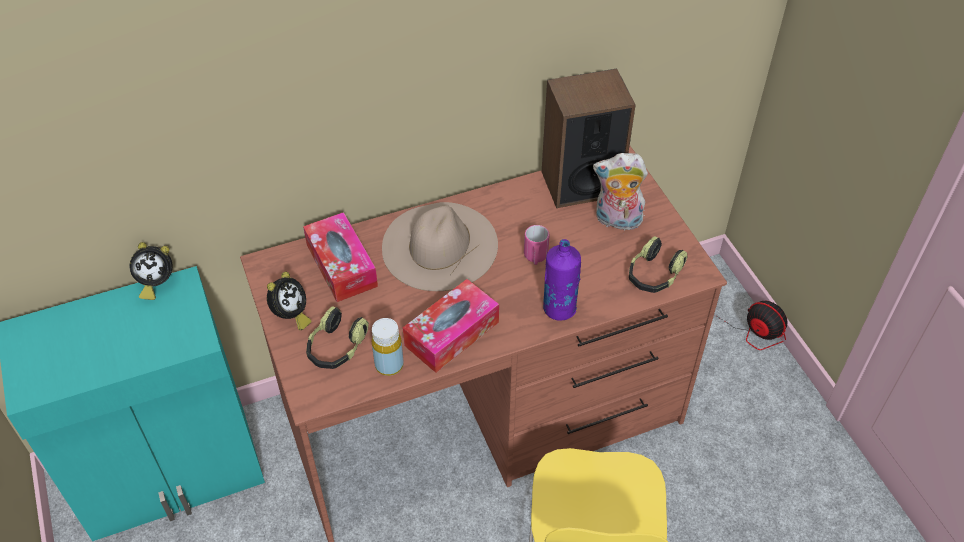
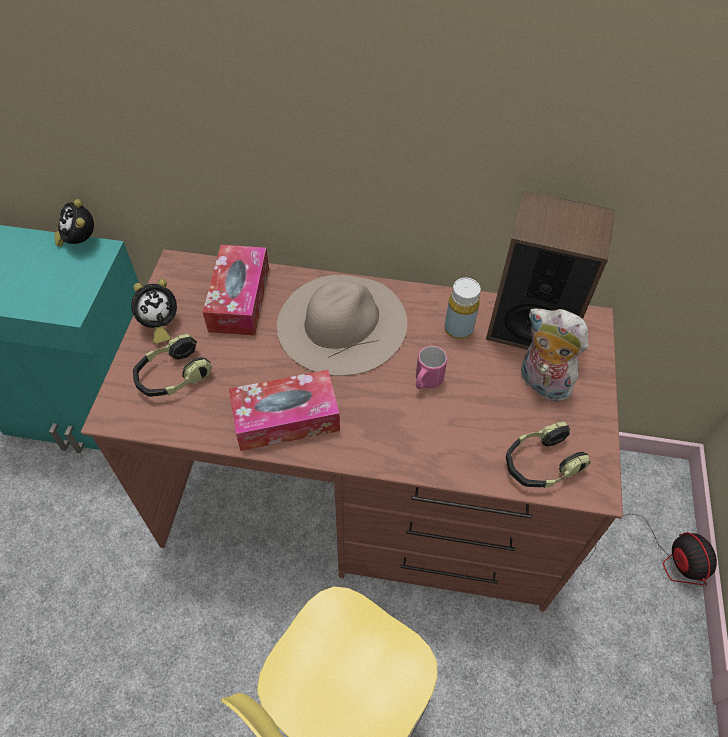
camera: 30 degrees right, 5 degrees up
alarm clock [129,242,173,300] -> alarm clock turned 45 degrees clockwise [54,199,94,247]
yellow bottle [372,318,404,376] -> yellow bottle moved to [445,278,481,339]
purple bottle [543,239,581,321] -> none

